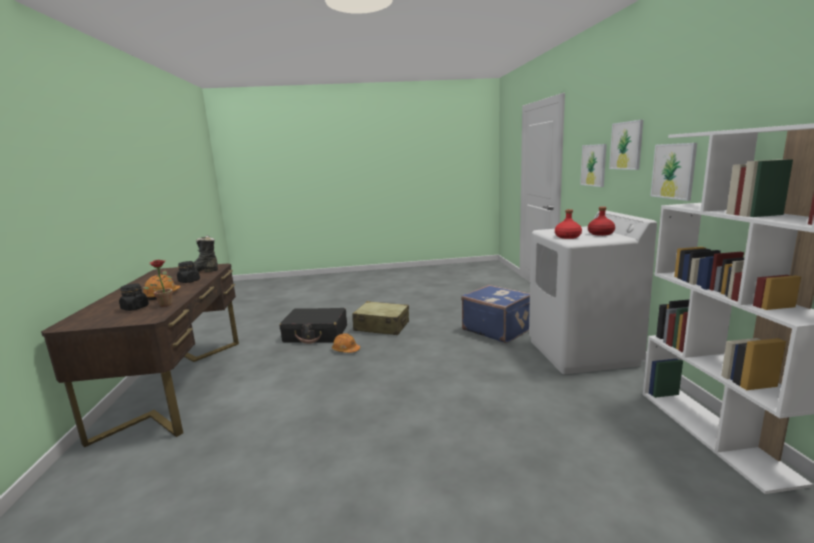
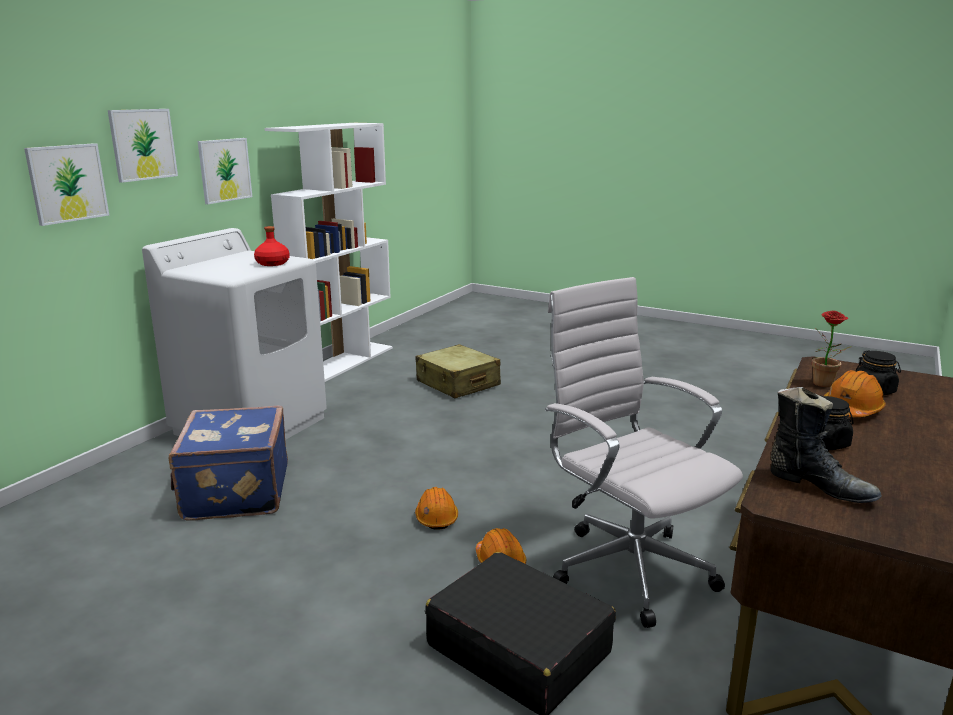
camera: 145 degrees left, 5 degrees up
beige suitcase [352,301,409,335] -> beige suitcase moved to [416,344,501,398]
red bottle [588,207,615,236] -> none
none -> orange hard hat [415,487,458,530]
none -> white office chair [545,277,743,628]

